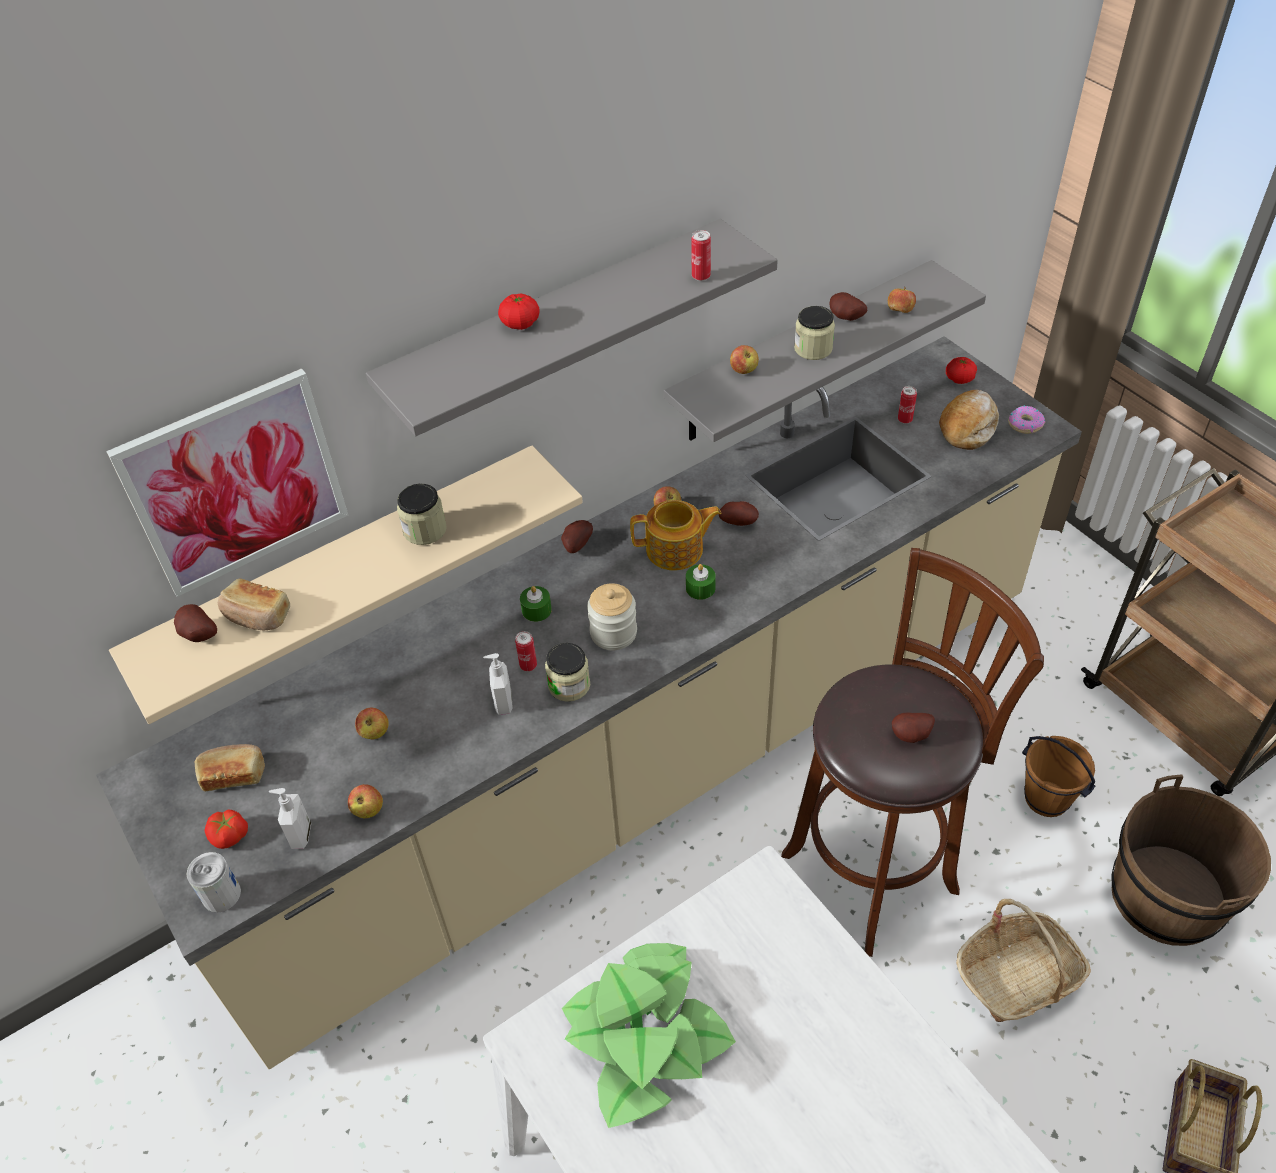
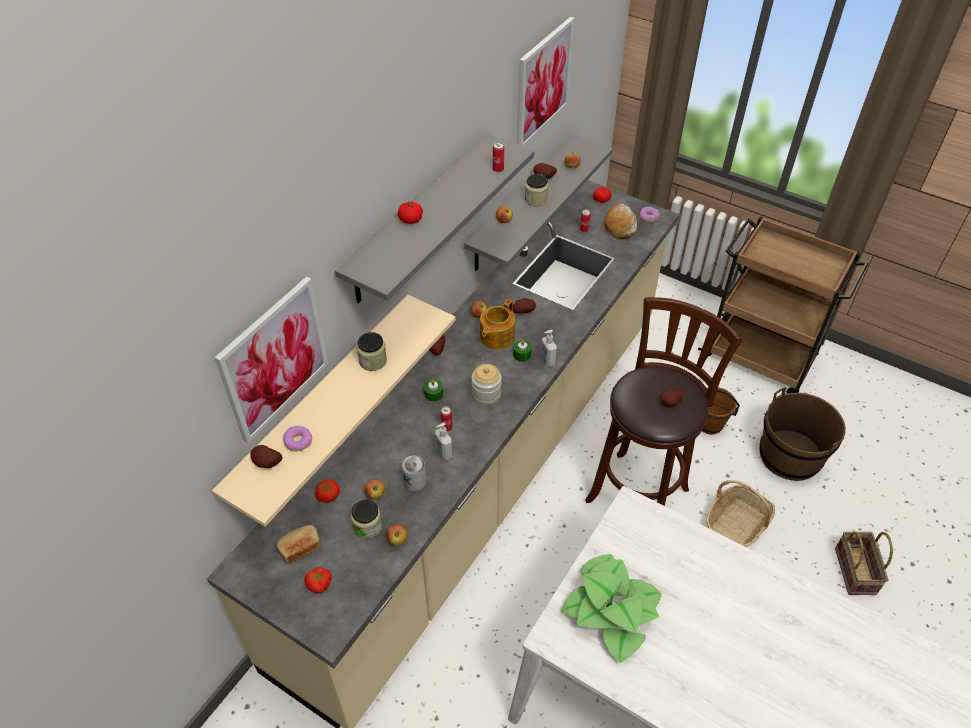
camera: 25 degrees left, 0 degrees up
can [187,852,241,912] -> can moved to [402,456,426,491]
bread [218,578,290,630] -> donut [283,426,312,451]
soap dispenser [269,788,311,849] -> soap dispenser moved to [541,330,556,367]
jar [545,643,590,702] -> jar moved to [351,500,382,539]
teapot [630,500,722,571] -> teapot turned 150 degrees clockwise [480,299,515,349]
none -> tomato [315,479,340,503]
none -> picture [517,17,575,147]

